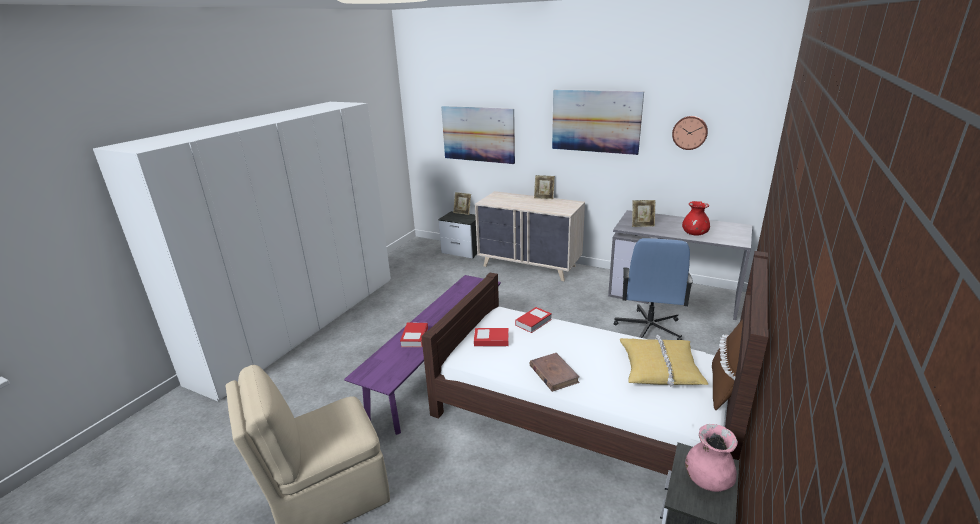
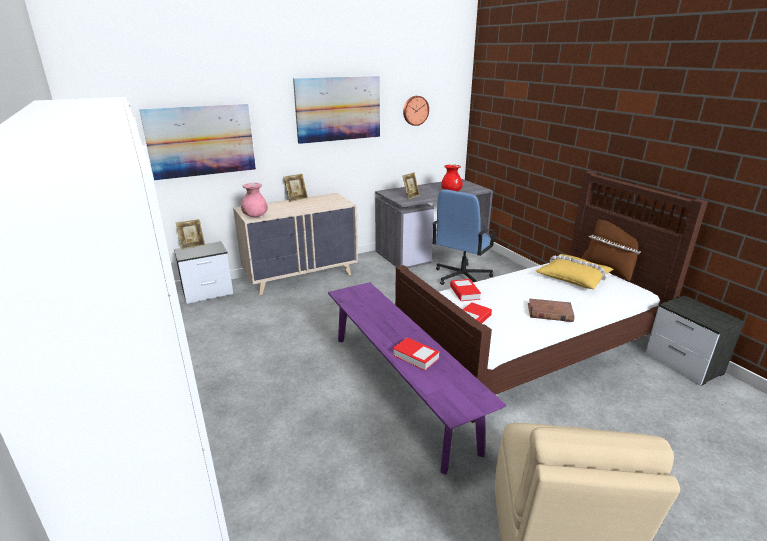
camera: 55 degrees left, 0 degrees up
blue office chair [614,238,693,340] -> blue office chair turned 75 degrees clockwise [432,189,497,285]
pink vase [685,424,738,492] -> pink vase moved to [241,183,268,217]

